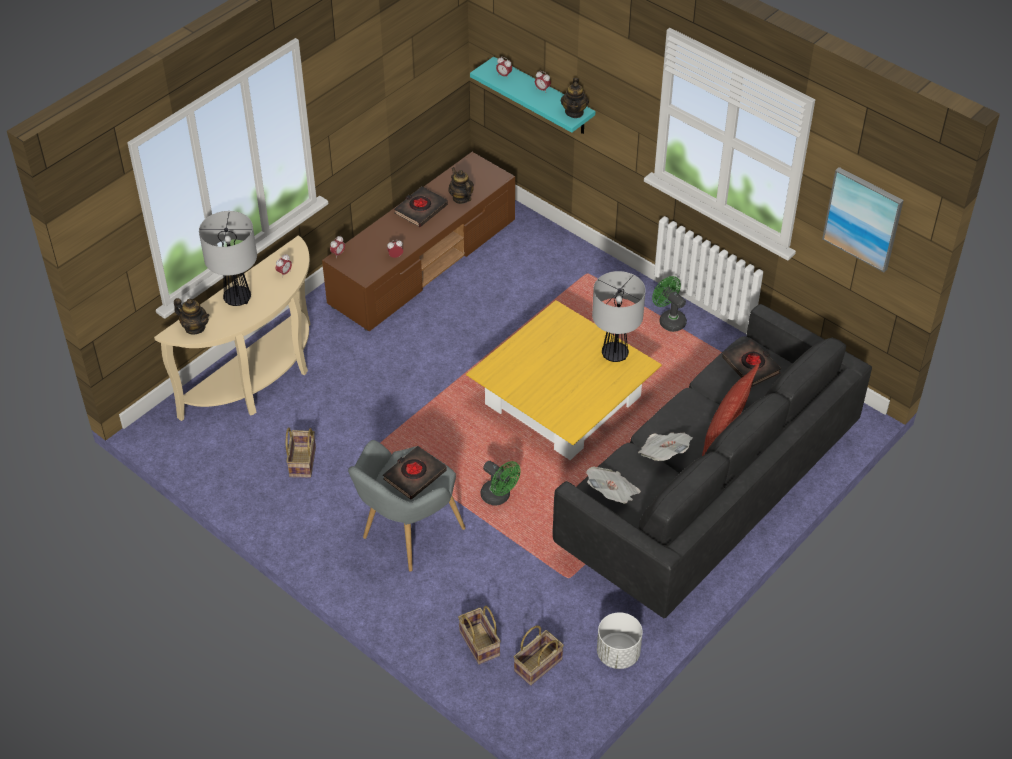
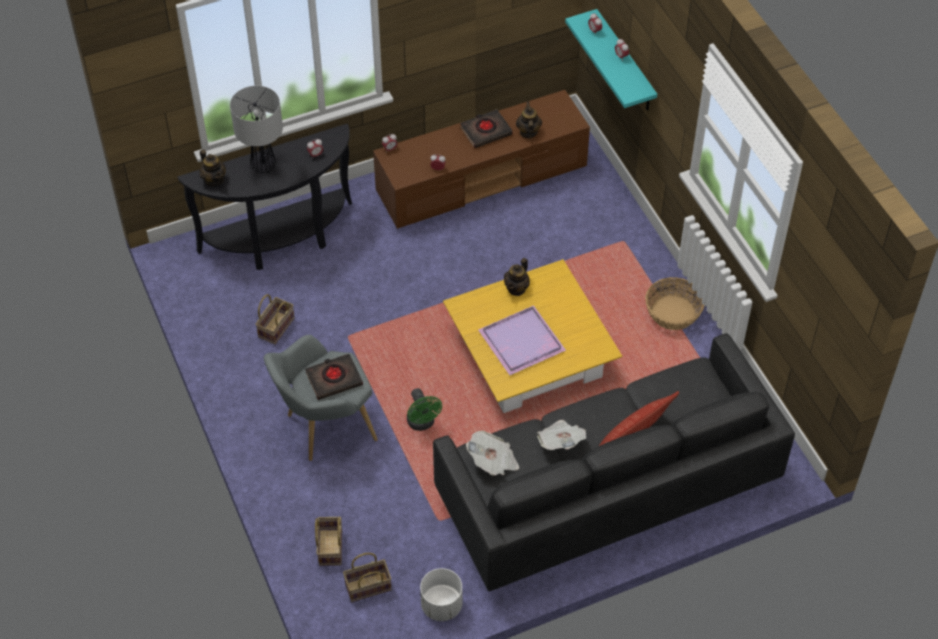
camera: 25 degrees right, 5 degrees up
beige console table [154,236,311,421] -> black console table [178,123,352,270]
teapot [561,78,589,118] -> teapot moved to [504,258,530,296]
table lamp [592,271,646,362] -> none
green fan [652,276,687,332] -> basket [645,277,704,330]
black book [722,339,781,387] -> none
picture [822,167,904,272] -> none
none -> purple tray [478,305,566,375]

